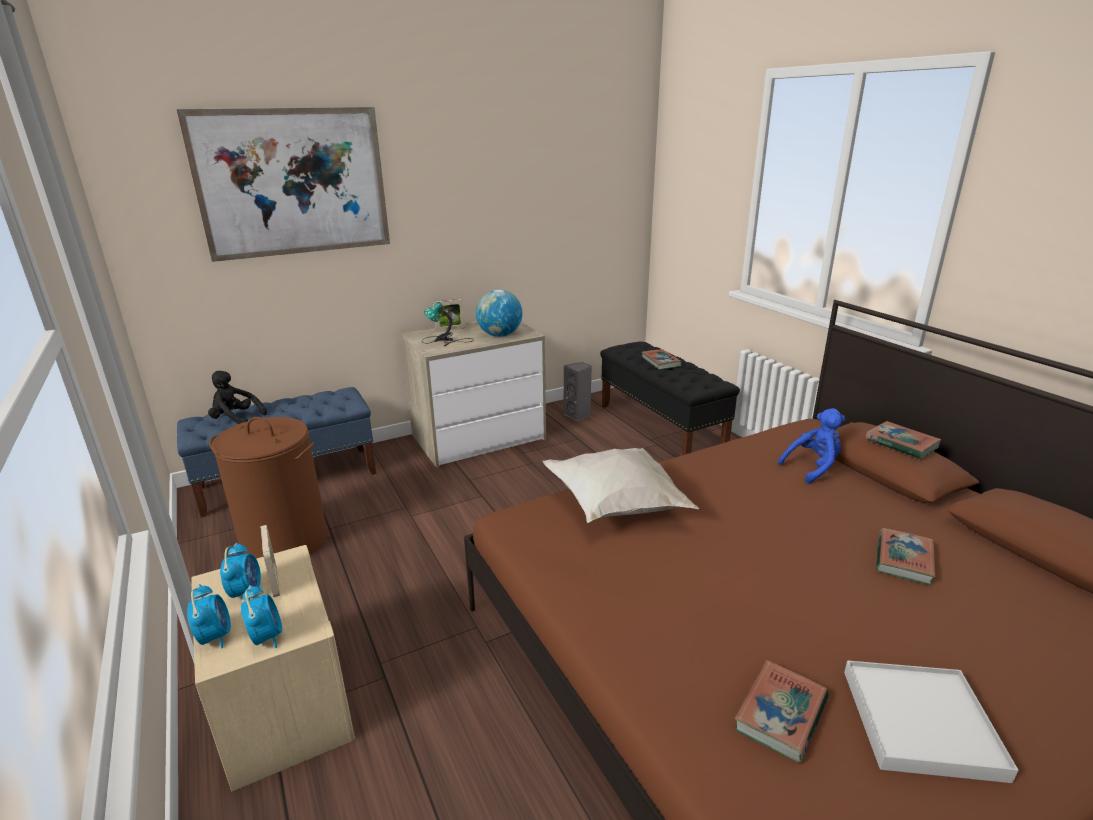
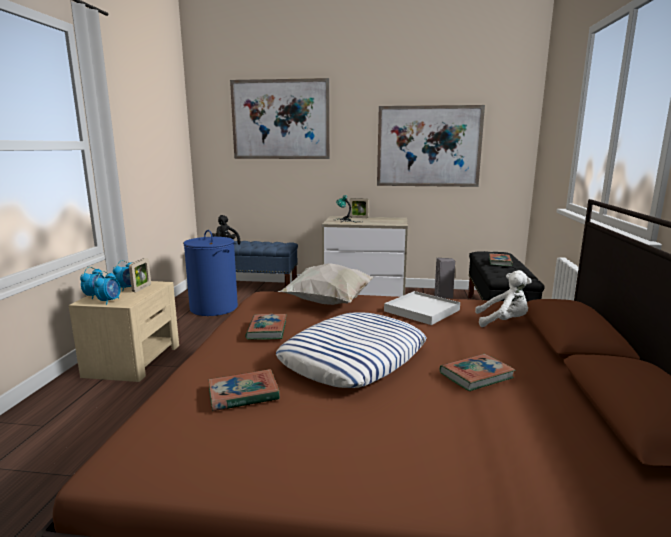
camera: 35 degrees right, 10 degrees down
brown laundry basket [209,417,327,559] -> blue laundry basket [183,230,238,316]
globe [476,290,522,337] -> none
blue plush toy [778,408,846,484] -> white plush toy [475,270,532,327]
white tray [844,661,1018,783] -> white tray moved to [384,291,460,325]
book [865,421,942,459] -> book moved to [245,314,287,340]
none -> pillow [276,312,427,388]
none -> picture [377,105,485,187]

